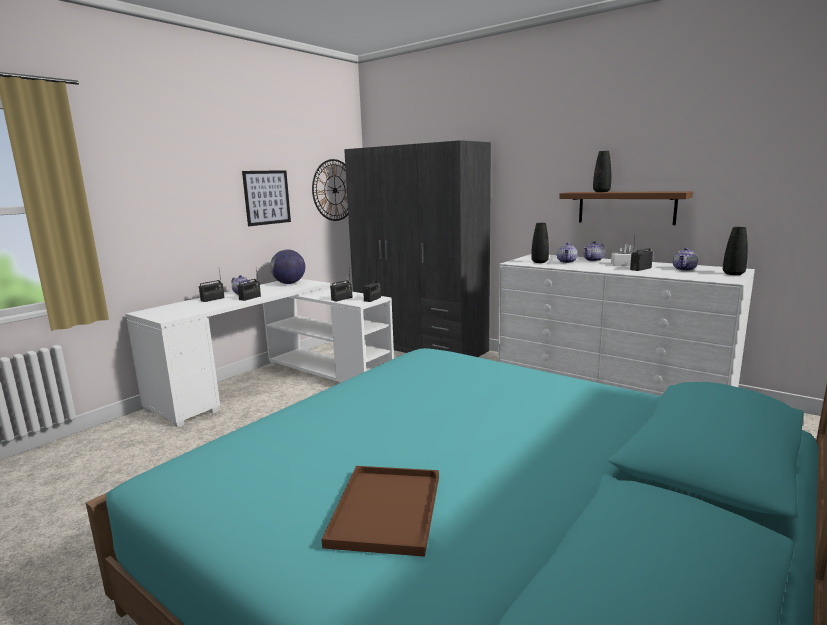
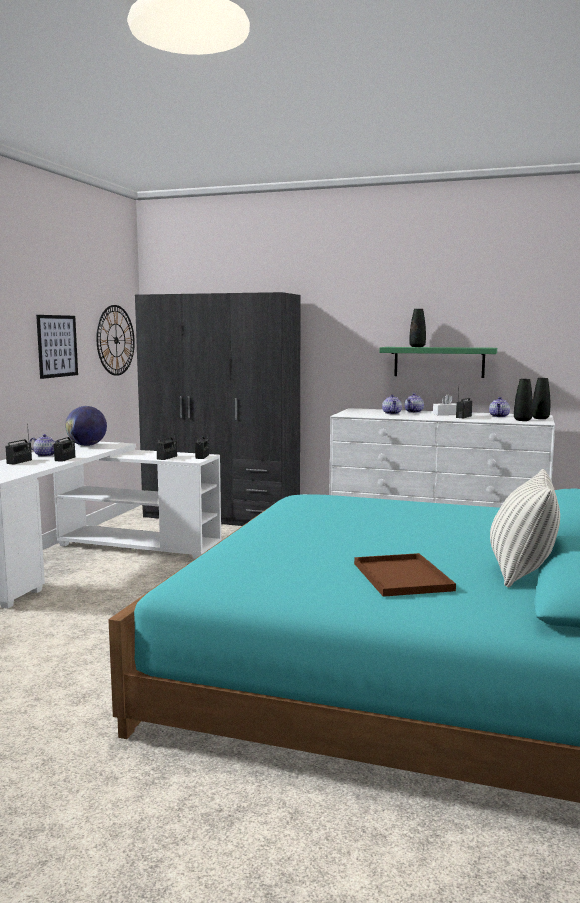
camera: 20 degrees left, 5 degrees down
black vase [531,223,549,263] -> black vase moved to [514,379,533,421]
brown shelf [559,191,693,225] -> green shelf [379,347,497,378]
none -> pillow [490,469,560,587]

